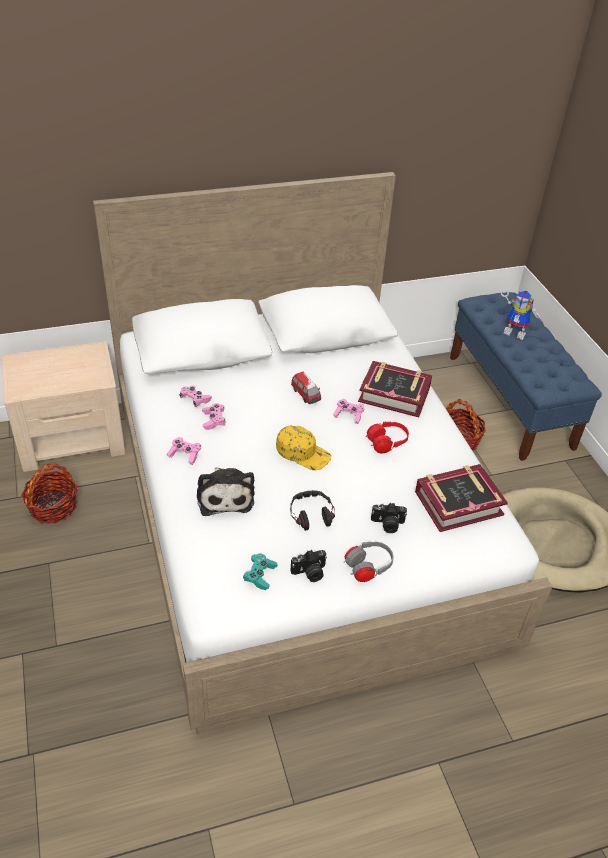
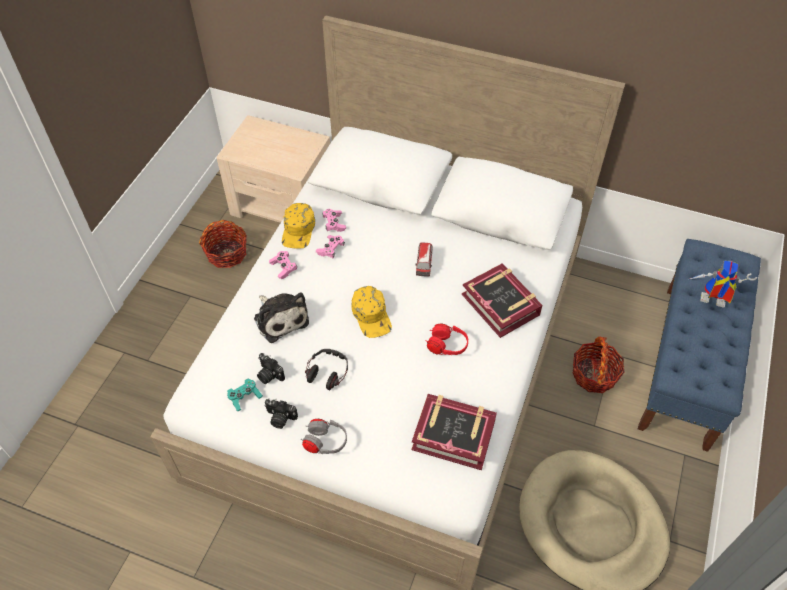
camera: 40 degrees right, 10 degrees up
plush toy [197,467,255,516] -> plush toy turned 60 degrees counterclockwise [254,293,309,343]
pink game controller [333,399,365,424] -> none
camera [371,503,407,533] -> camera moved to [257,353,285,384]
toy robot [501,291,545,340] -> toy robot turned 135 degrees clockwise [690,261,757,307]
none -> yellow cap [282,203,315,249]

